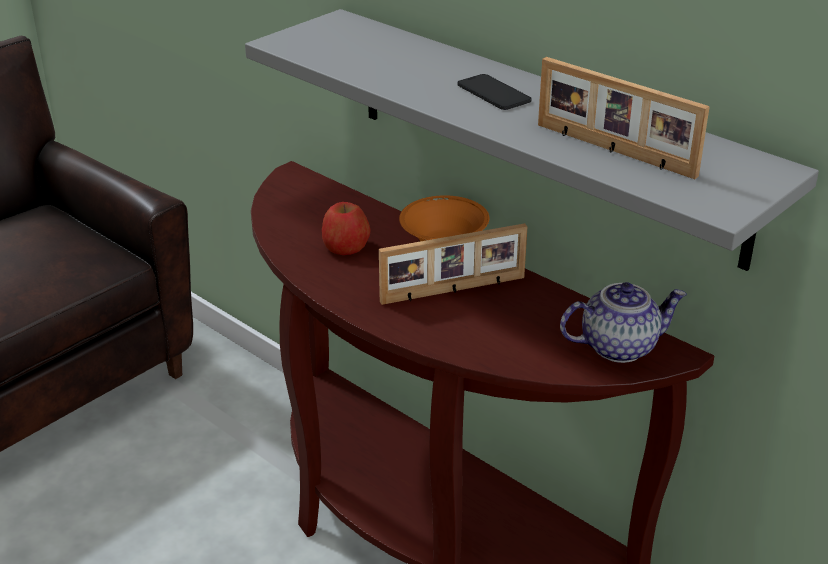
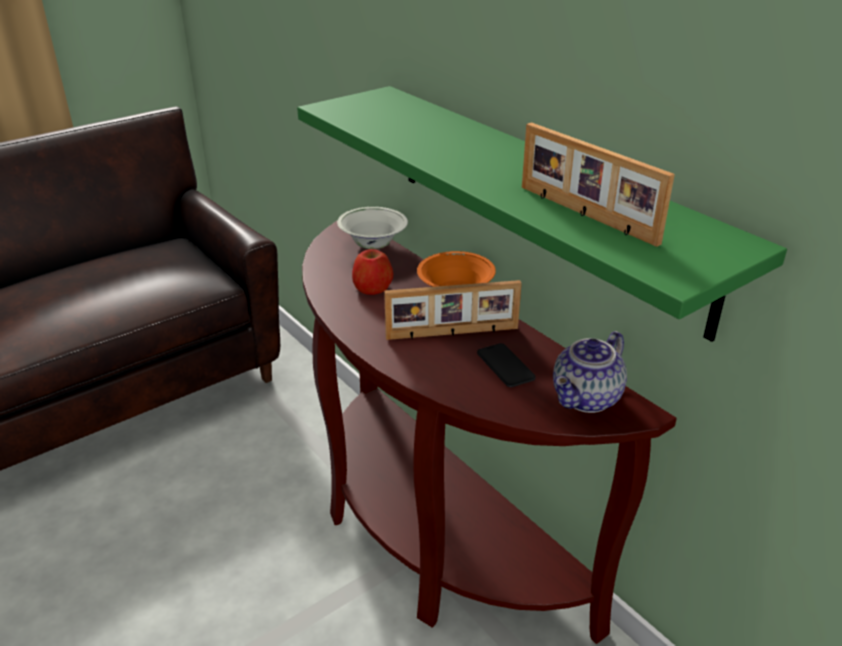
camera: 10 degrees right, 0 degrees up
grey shelf [245,9,819,271] -> green shelf [297,86,787,342]
phone [458,74,531,110] -> phone moved to [477,343,536,387]
teapot [560,282,687,363] -> teapot turned 135 degrees clockwise [553,331,627,413]
none -> white bowl [337,207,408,249]

